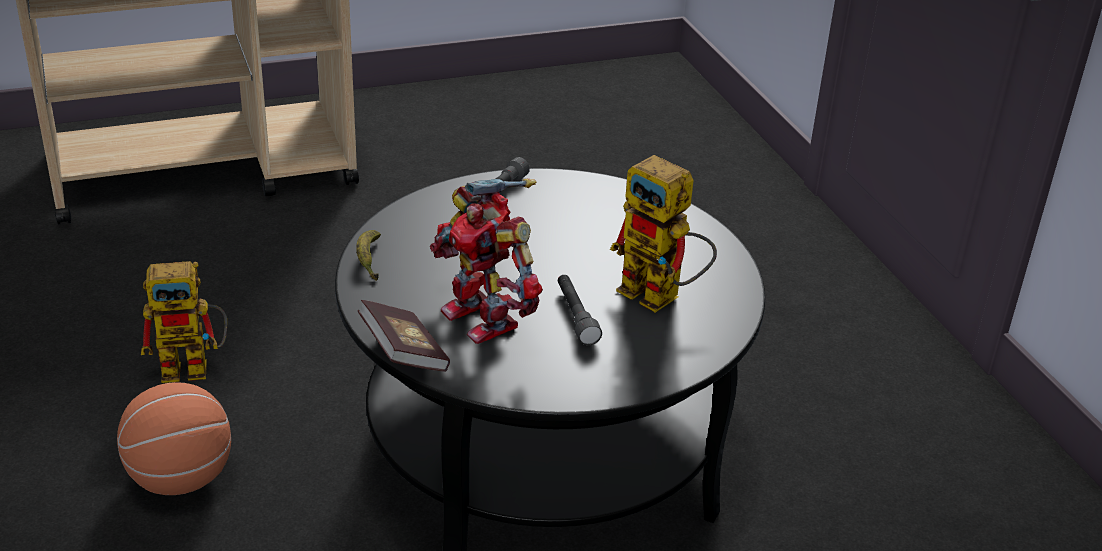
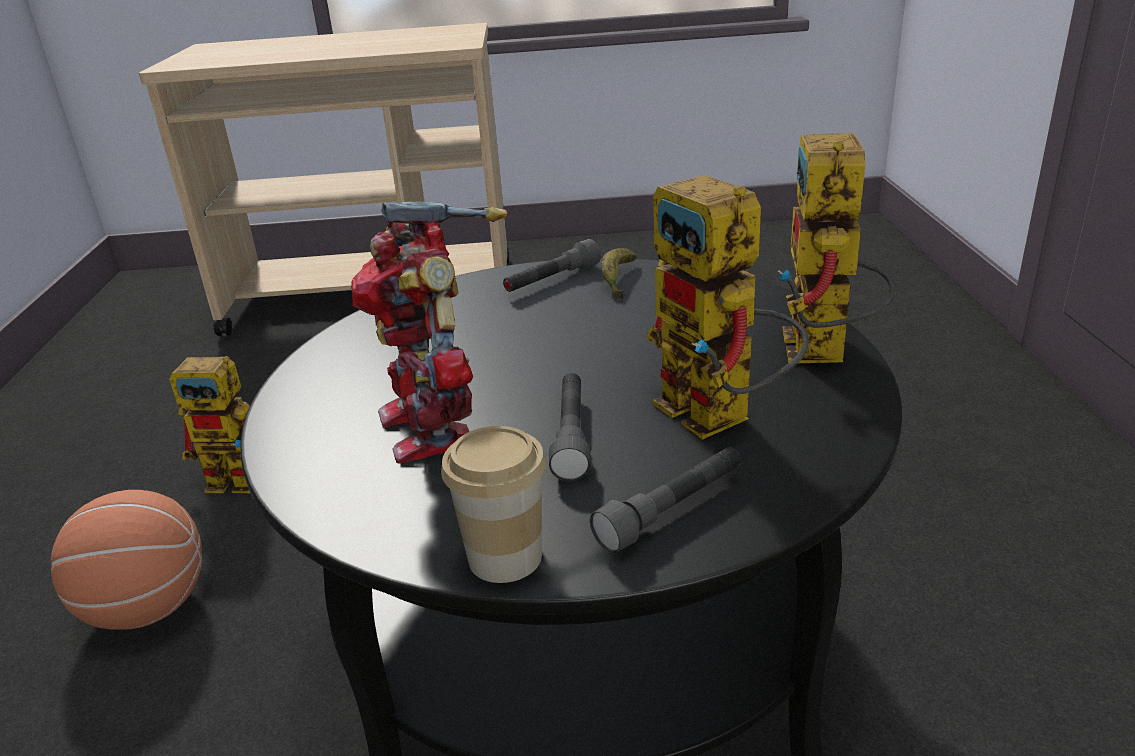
camera: 20 degrees right, 5 degrees down
banana [356,230,381,281] -> banana moved to [601,248,637,300]
book [358,300,450,372] -> none
none -> cup [441,426,546,583]
none -> grey flashlight [590,447,741,553]
none -> toy robot [778,133,896,363]

